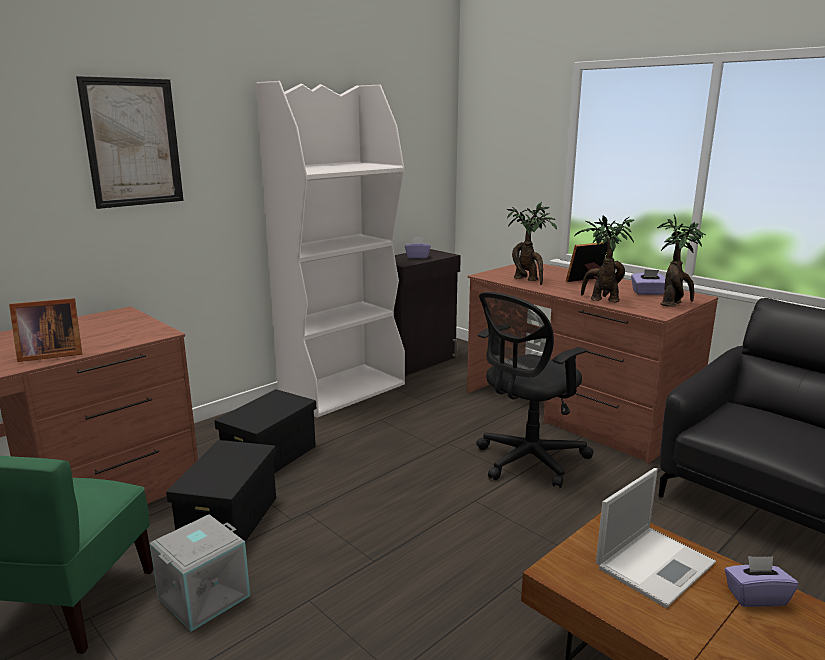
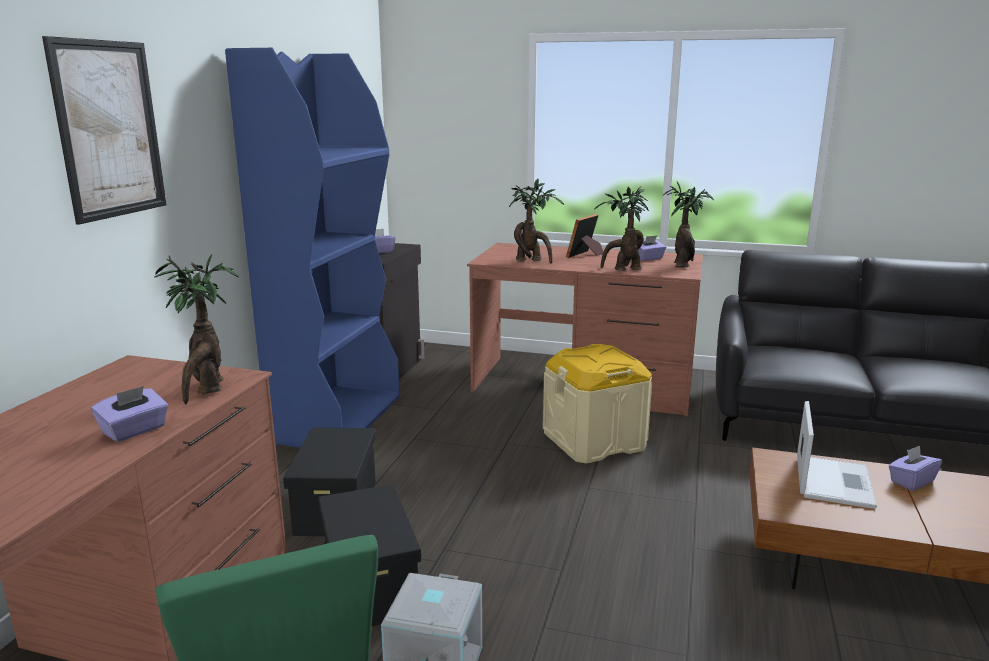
camera: 30 degrees left, 0 degrees up
picture frame [9,298,82,362] -> purple tissue box [91,386,168,442]
white bookcase [256,81,405,418] -> blue bookcase [225,48,400,448]
black office chair [476,292,593,488] -> beige storage box [543,344,652,464]
none -> potted plant [154,254,238,405]

